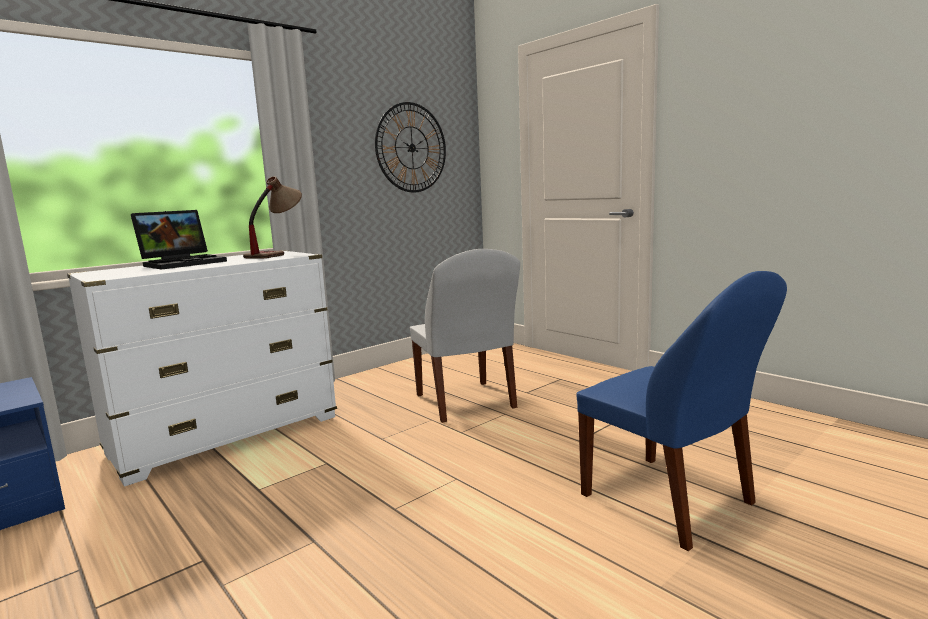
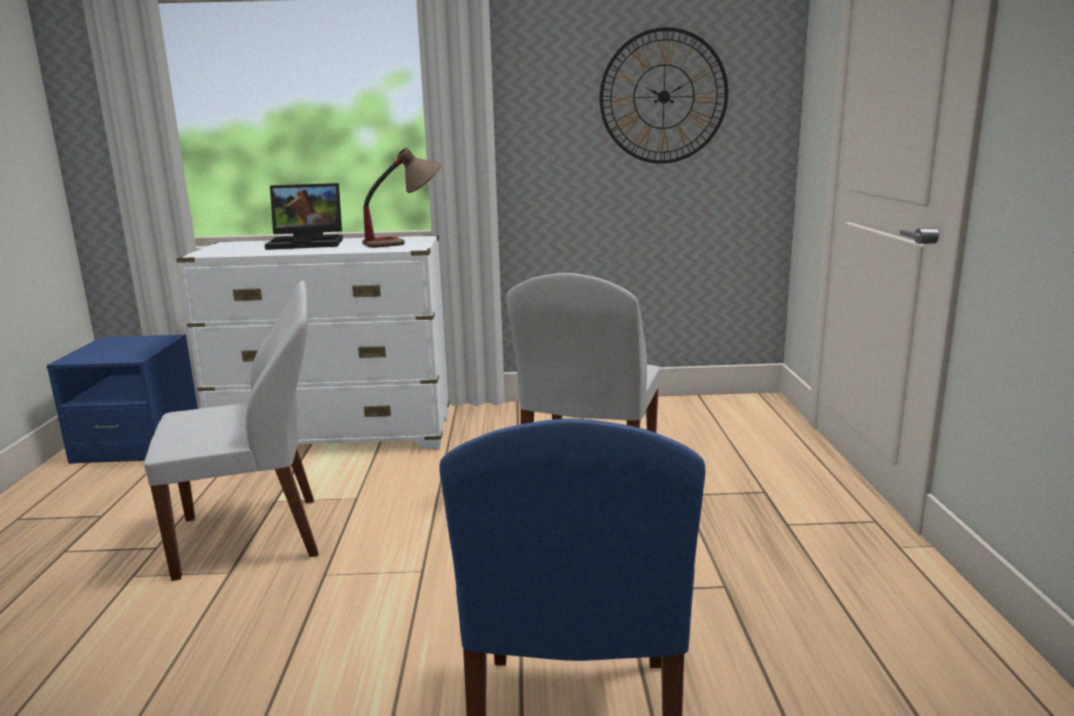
camera: 40 degrees right, 5 degrees up
none -> white chair [144,281,319,581]

